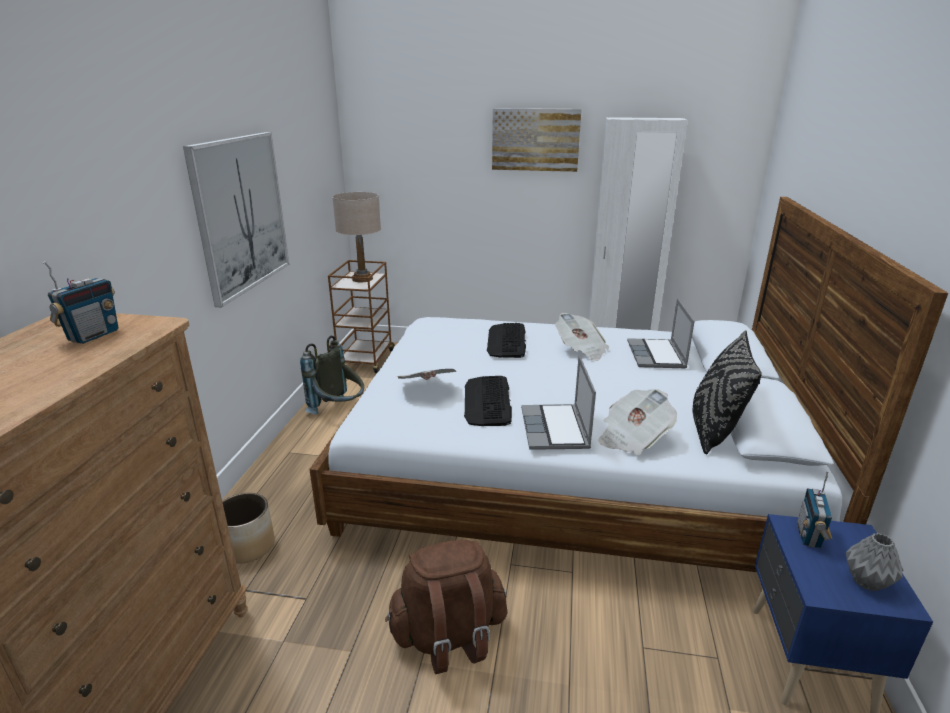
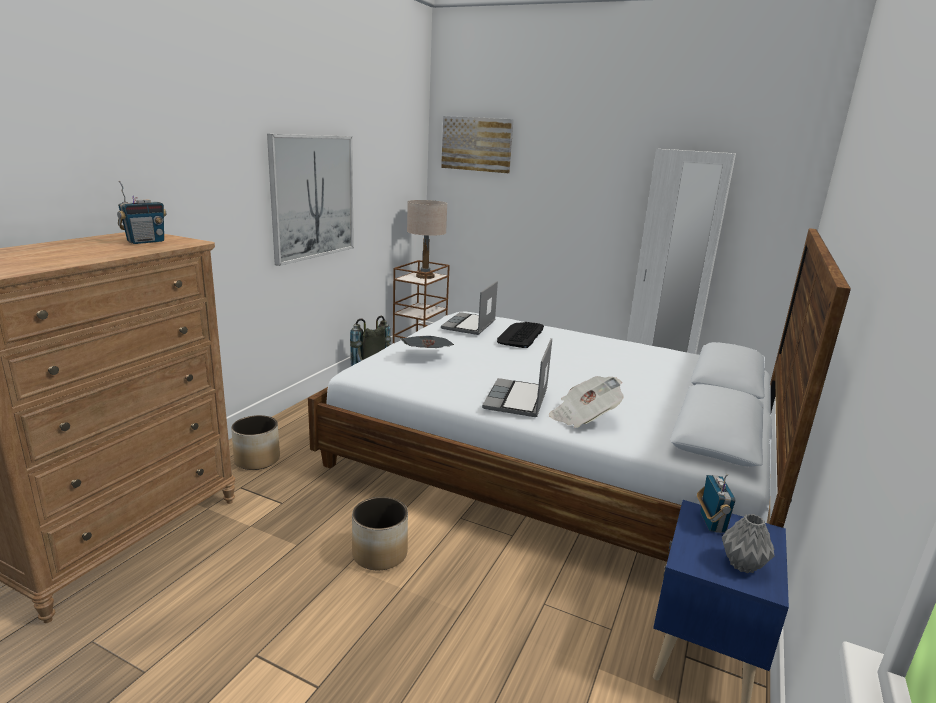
camera: 15 degrees right, 5 degrees down
brown backpack [385,540,508,674] -> planter [352,497,408,570]
keyboard [464,376,512,426] -> none
picture [492,108,582,172] -> picture moved to [441,116,514,173]
newspaper [555,313,609,361] -> none
laptop [627,298,695,368] -> laptop moved to [441,281,498,335]
black pillow [693,330,762,454] -> none
radio [797,472,832,548] -> radio turned 150 degrees clockwise [697,474,735,533]

